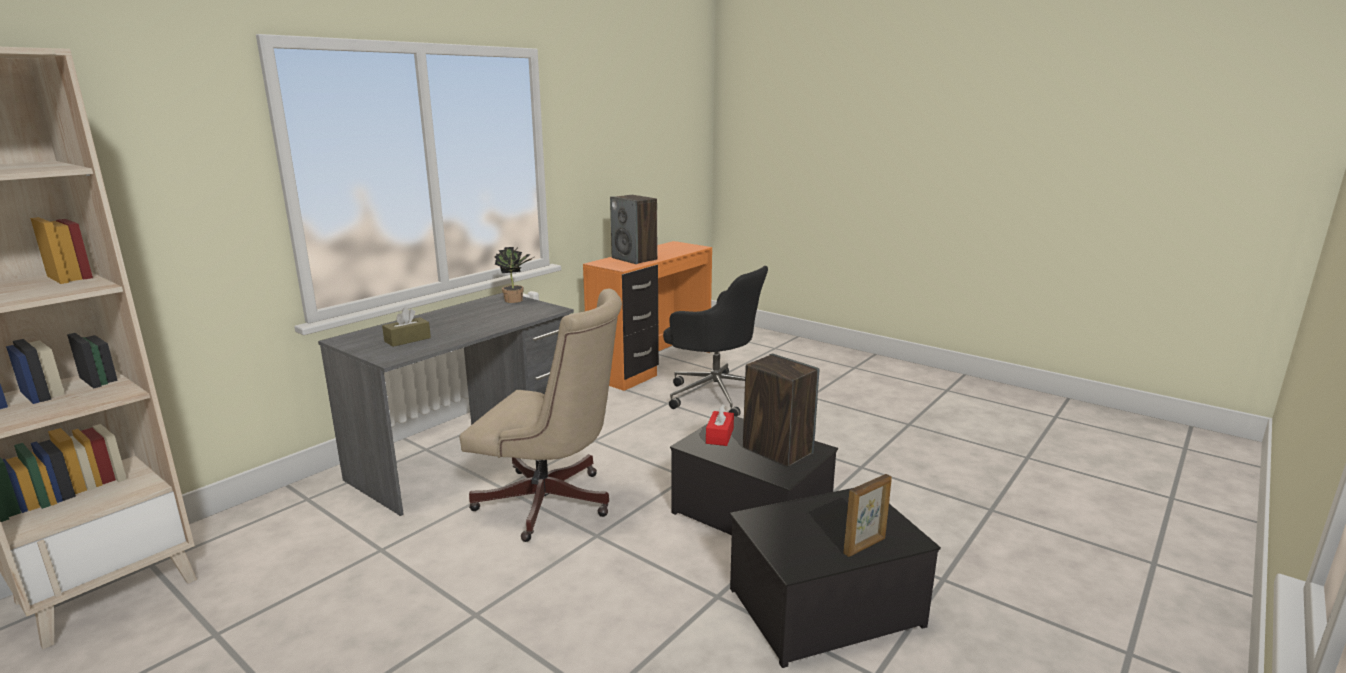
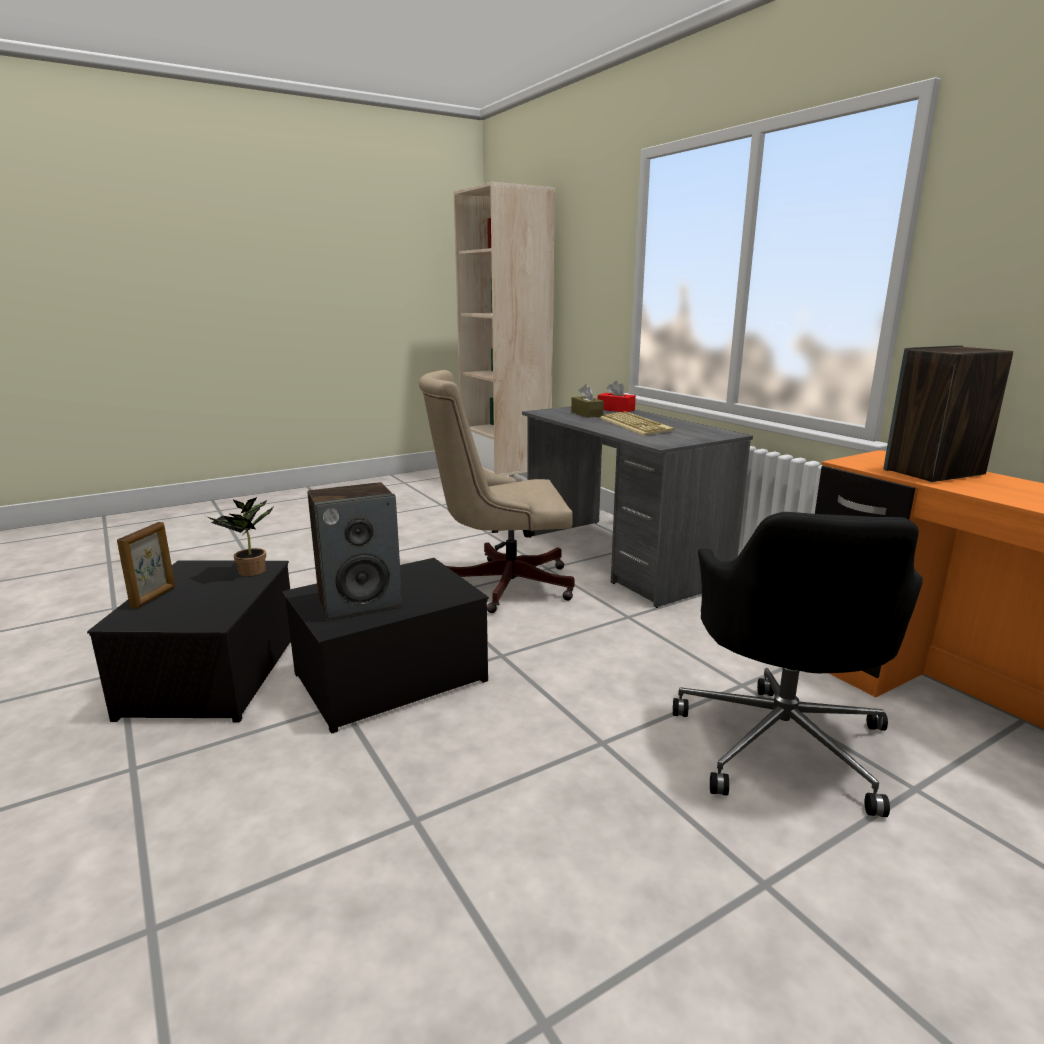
camera: 110 degrees right, 0 degrees up
beige office chair [460,289,622,542] -> beige office chair turned 45 degrees clockwise [419,370,575,613]
potted plant [494,247,534,303] -> potted plant moved to [206,497,275,576]
black office chair [663,266,768,417] -> black office chair turned 45 degrees counterclockwise [673,512,923,817]
red tissue box [706,404,734,446] -> red tissue box moved to [598,381,636,412]
picture frame [843,474,892,557] -> picture frame turned 150 degrees counterclockwise [117,522,175,609]
none -> keyboard [600,411,674,436]

